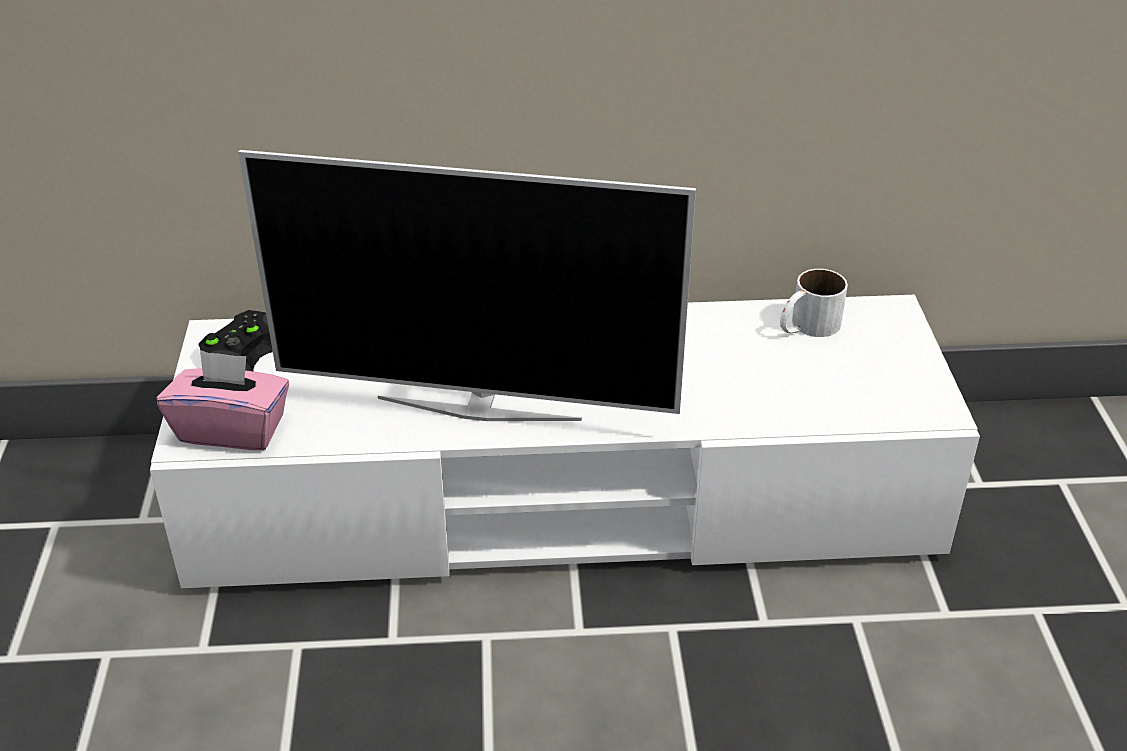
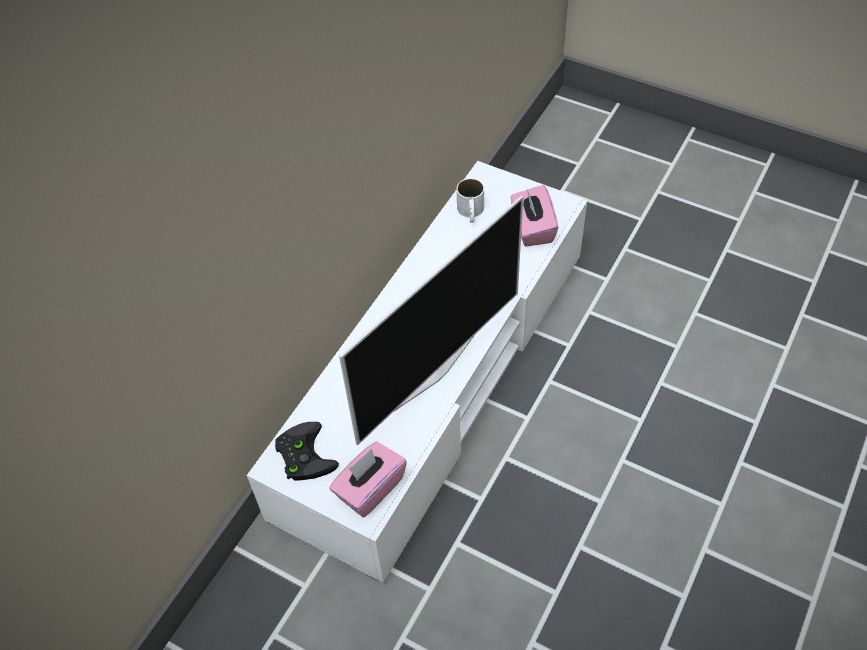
camera: 55 degrees left, 15 degrees up
none -> pink tissue box [511,185,558,247]

